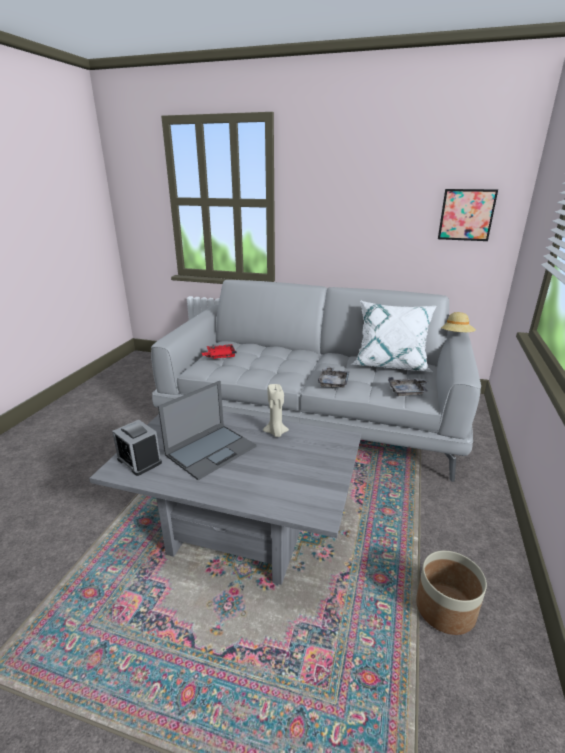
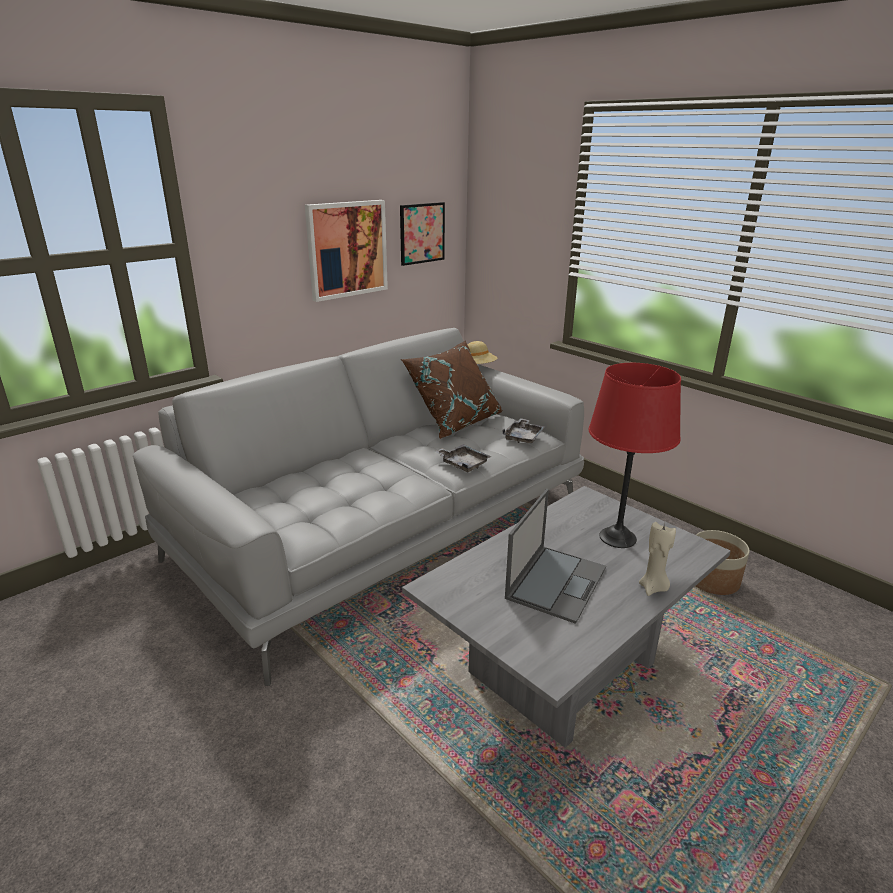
camera: 60 degrees left, 0 degrees up
alarm clock [112,420,162,476] -> none
laptop [158,381,257,480] -> laptop turned 45 degrees clockwise [505,489,606,624]
red tray [202,344,237,359] -> none
beige candle [263,384,289,437] -> beige candle moved to [639,522,676,596]
white pillow [351,300,436,372] -> brown pillow [401,341,502,439]
none -> picture [305,200,388,302]
none -> red table lamp [589,363,681,548]

